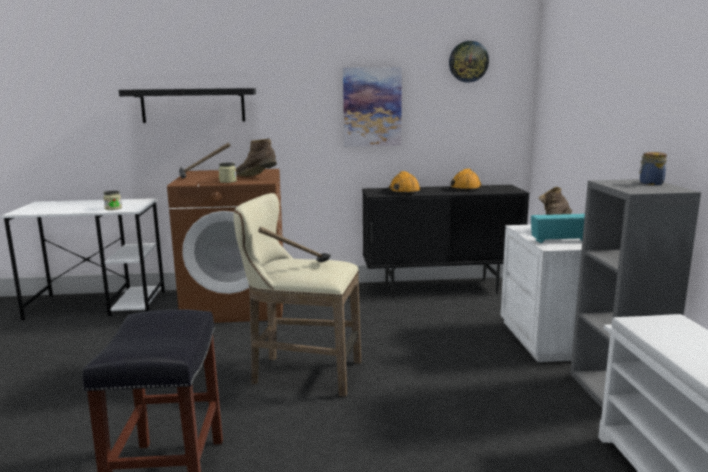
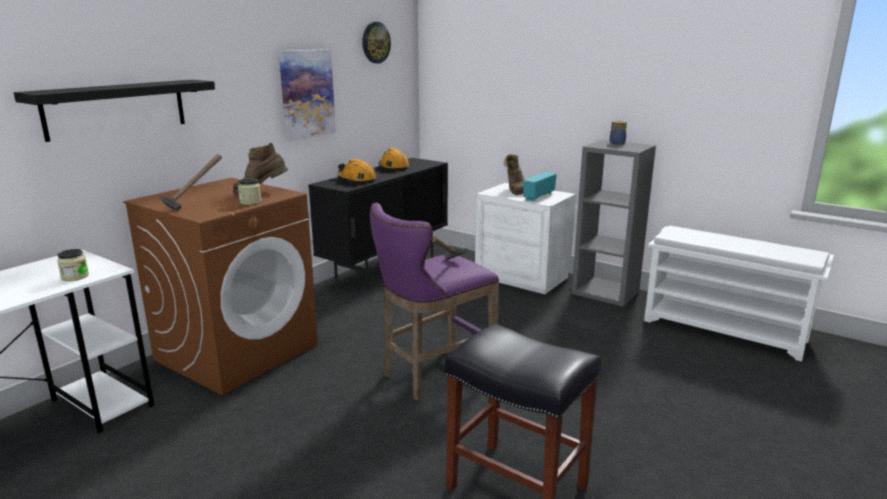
camera: 50 degrees left, 5 degrees up
beige stool [234,193,361,397] -> purple stool [370,203,499,401]

